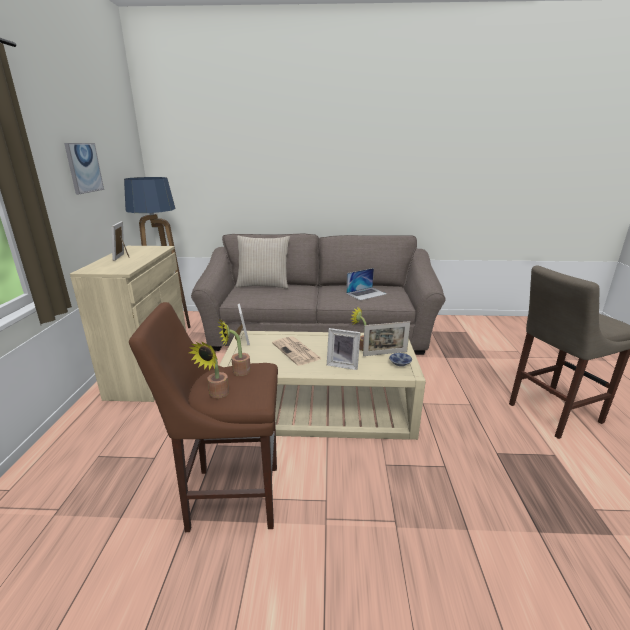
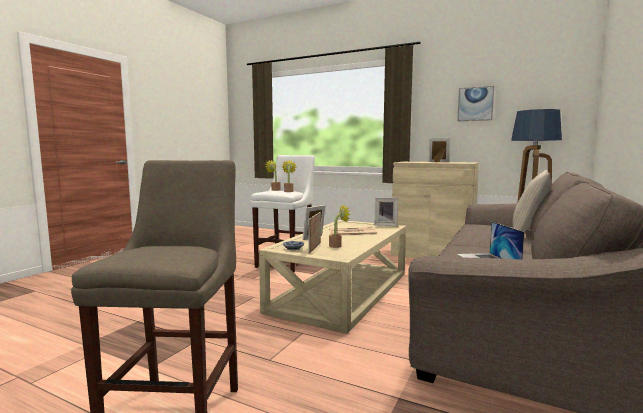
camera: 115 degrees right, 15 degrees down
brown stool [129,302,278,532] -> white stool [250,155,315,273]

